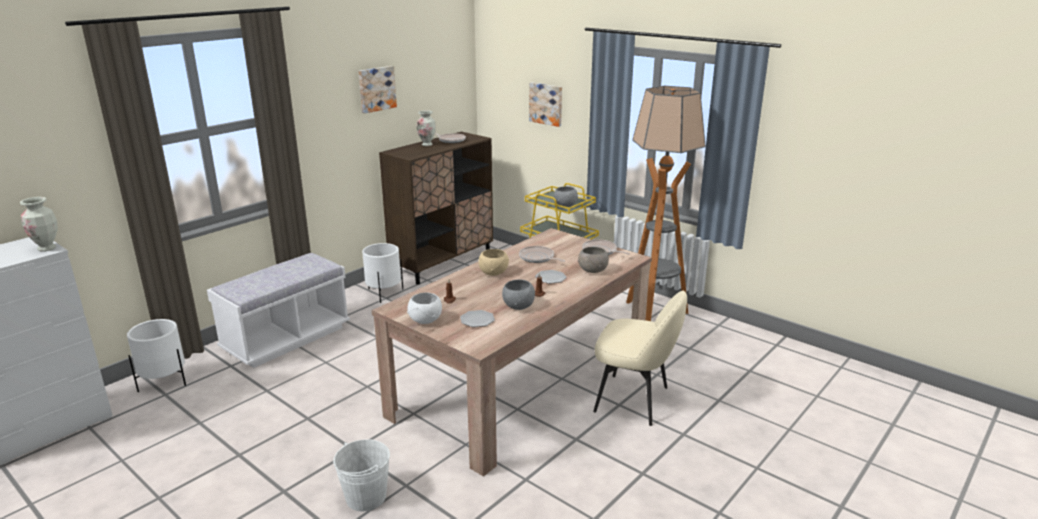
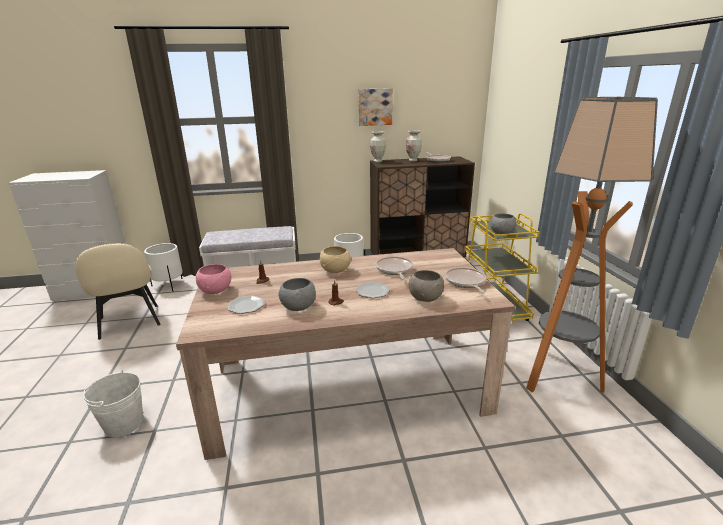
camera: 40 degrees right, 0 degrees up
vase [20,197,58,252] -> vase moved to [370,131,386,162]
white bowl [407,292,442,324] -> pink bowl [196,264,232,294]
picture [529,82,562,127] -> none
beige chair [593,291,687,426] -> beige chair moved to [75,243,160,340]

